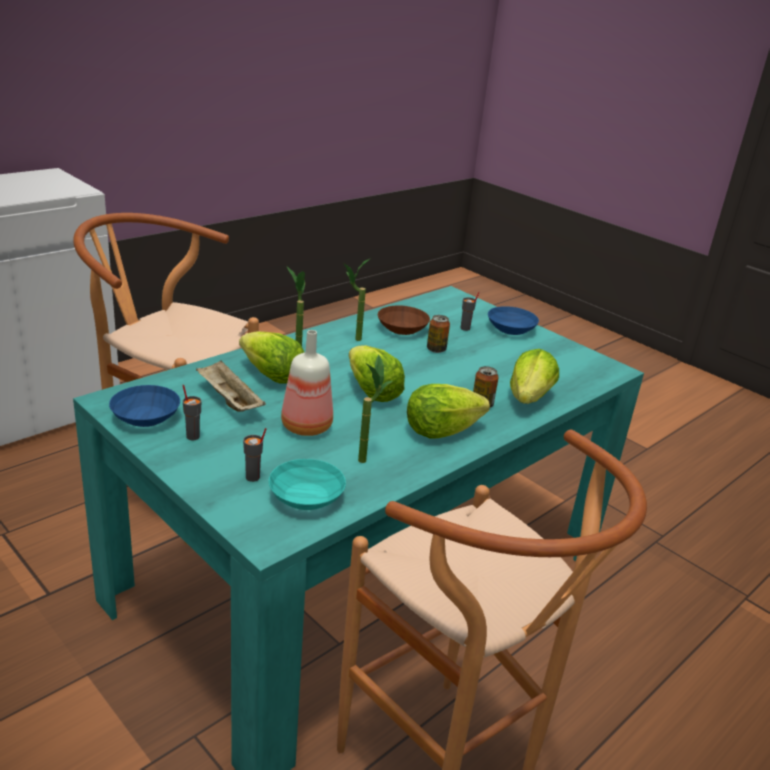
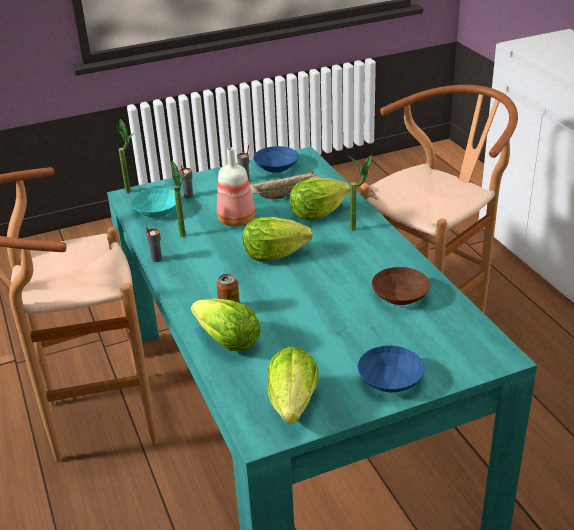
camera: 115 degrees right, 5 degrees up
potted plant [344,258,371,341] -> potted plant moved to [114,119,134,193]
lettuce [407,384,490,439] -> lettuce moved to [267,346,319,424]
can [427,315,450,353] -> none
grey cup [461,291,480,331] -> grey cup moved to [146,227,162,262]

